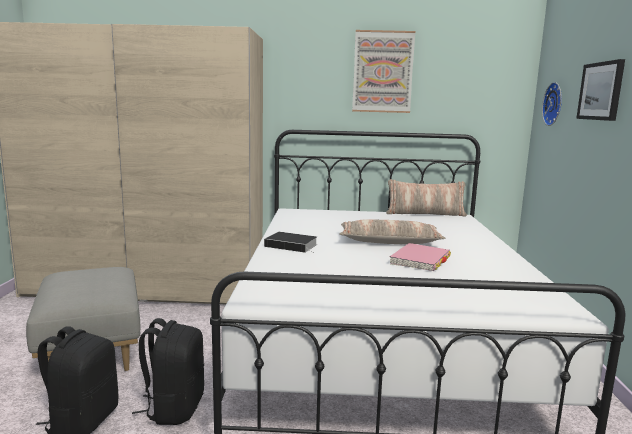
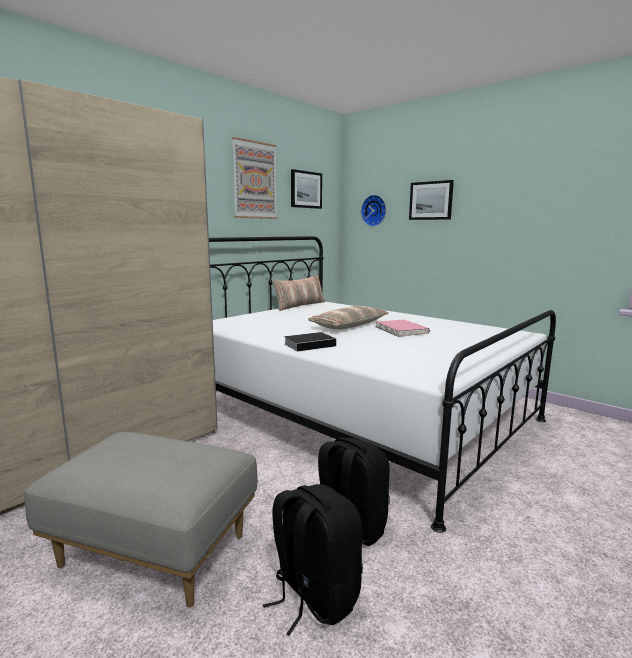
camera: 50 degrees left, 0 degrees up
none -> picture [291,169,322,209]

